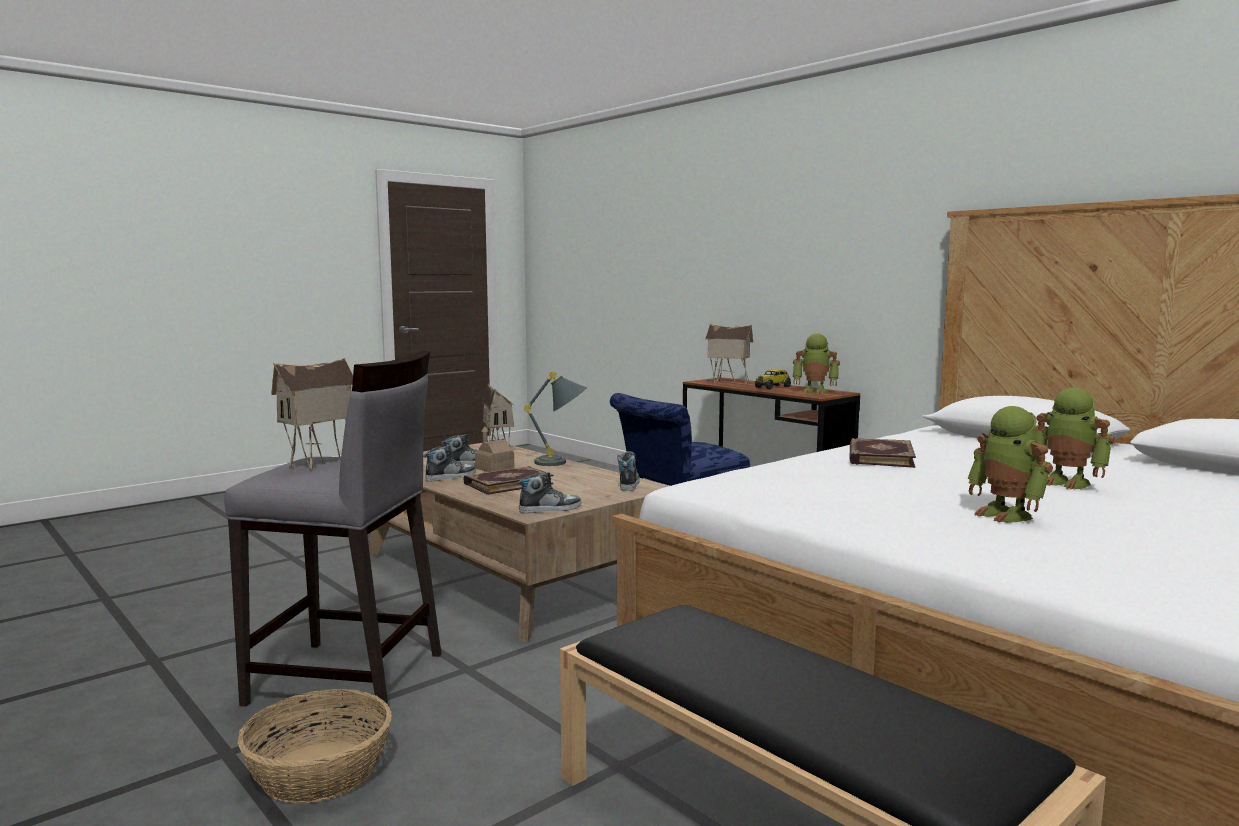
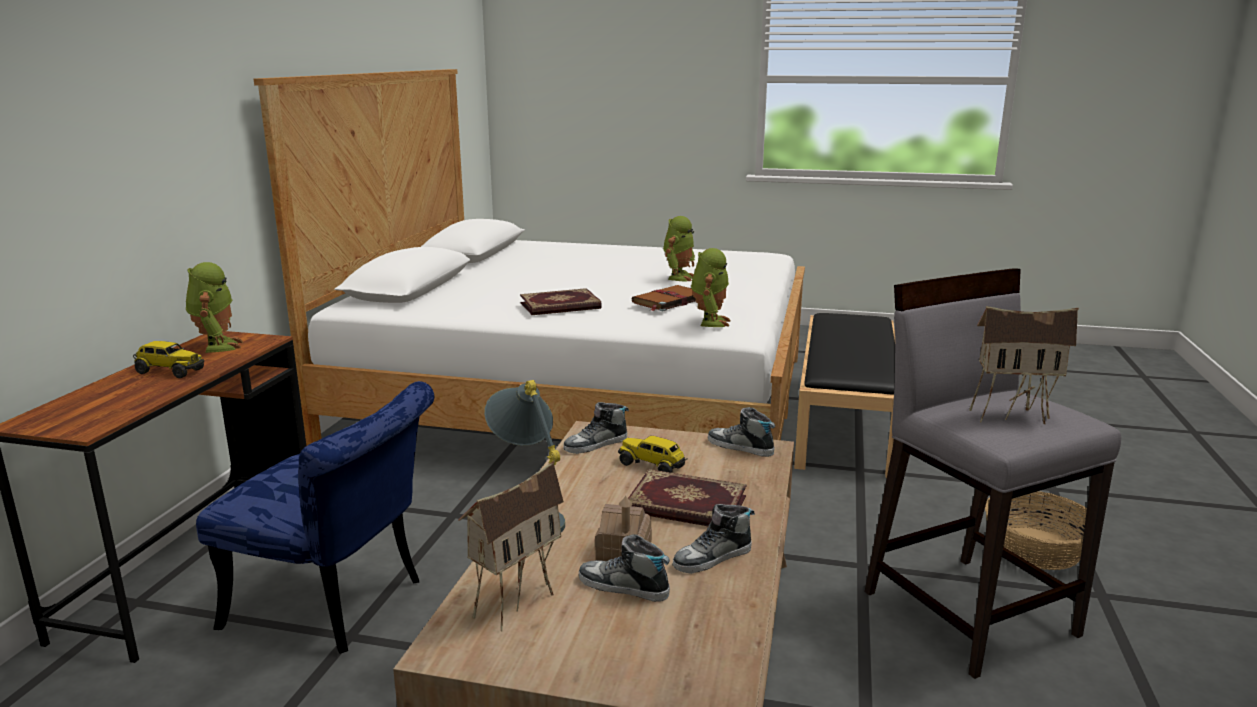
camera: 125 degrees left, 10 degrees up
shoe [423,445,476,482] -> shoe turned 45 degrees counterclockwise [672,504,755,574]
toy house [705,324,753,385] -> none
toy robot [1036,387,1115,489] -> toy robot moved to [691,248,731,327]
none -> toy truck [618,436,688,473]
none -> brown book [632,285,696,311]

